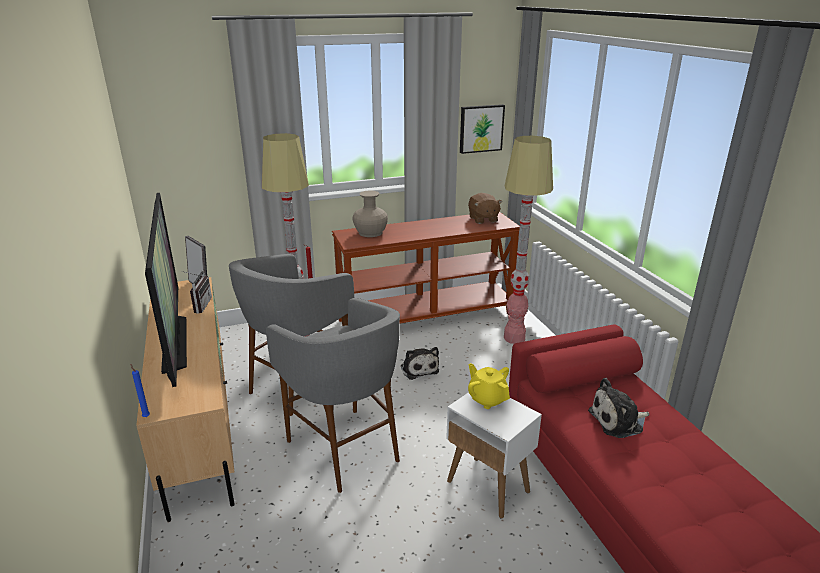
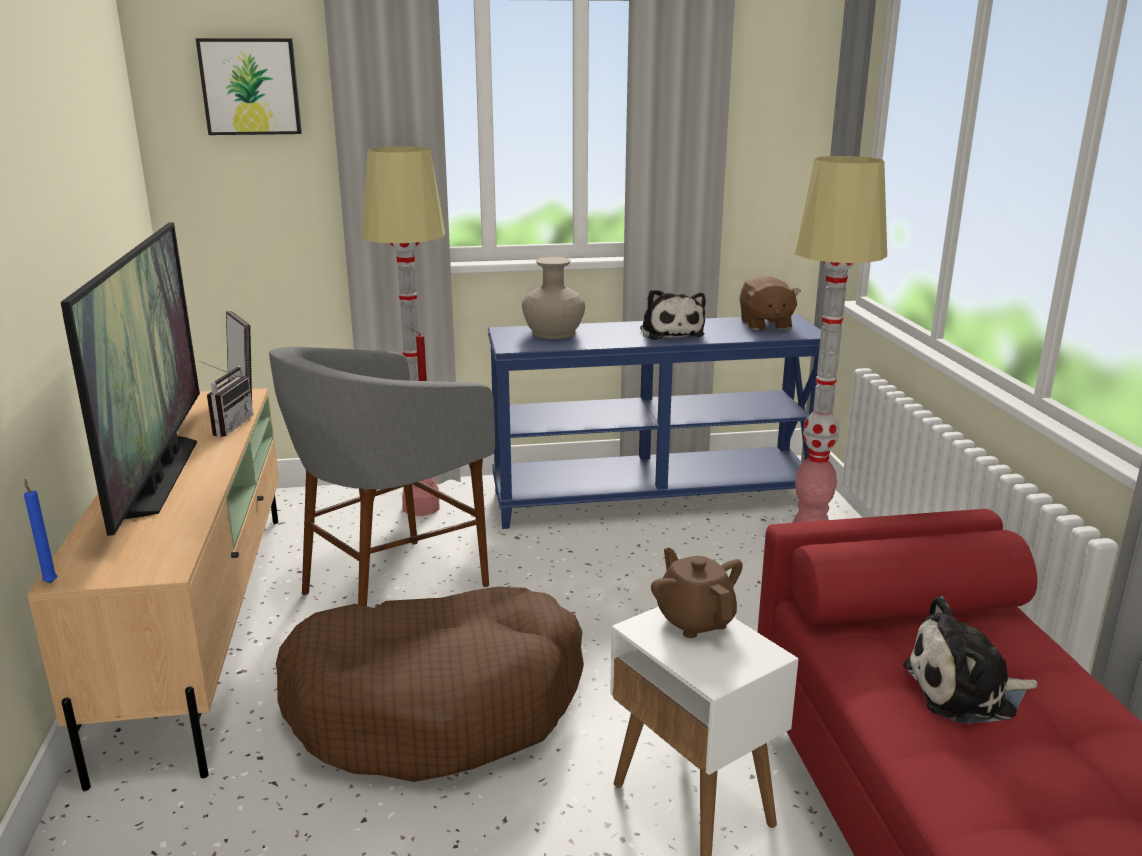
camera: 10 degrees right, 5 degrees down
grey stool [266,298,400,493] -> brown dog bed [276,587,584,782]
brown console table [332,212,520,323] -> blue console table [488,315,821,529]
plush toy [401,347,439,380] -> plush toy moved to [640,289,706,340]
picture [460,104,505,154] -> picture moved to [196,38,302,135]
yellow teapot [468,363,510,409] -> brown teapot [651,547,743,638]

